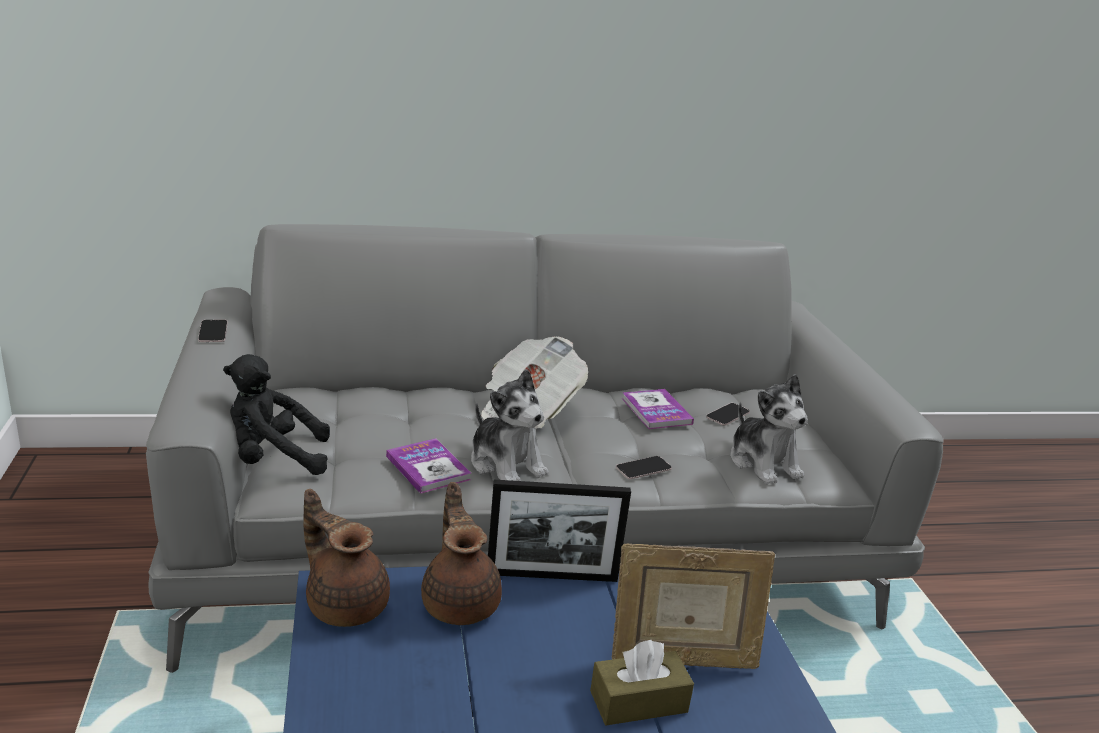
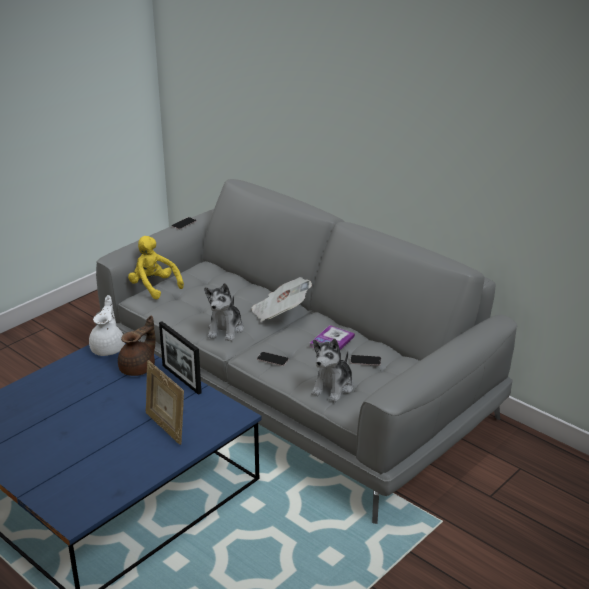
camera: 55 degrees right, 5 degrees up
black plush toy [223,354,330,475] -> yellow plush toy [128,236,184,299]
brown teapot [303,489,390,627] -> white teapot [89,295,125,356]
book [386,438,471,494] -> none
brown tissue box [590,640,694,725] -> none

